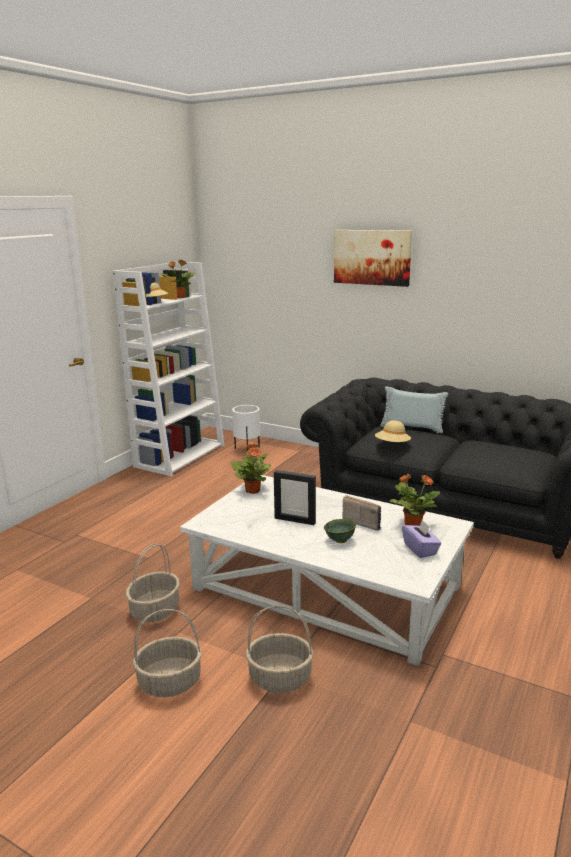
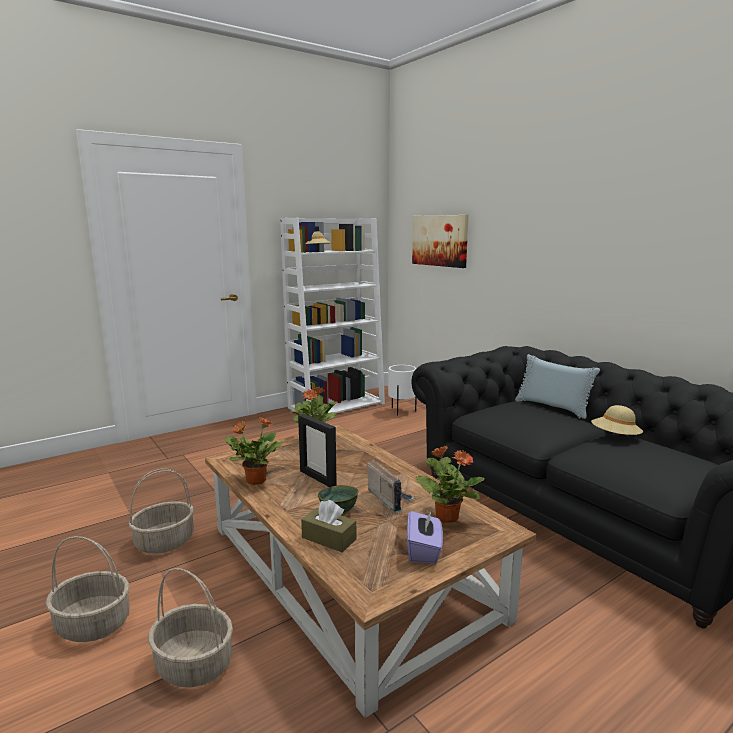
camera: 25 degrees right, 5 degrees down
potted plant [161,260,195,298] -> potted plant moved to [225,417,284,485]
white coffee table [180,475,474,666] -> brown coffee table [205,425,536,718]
picture [334,230,412,287] -> picture moved to [412,215,469,268]
beige hat [375,421,411,442] -> beige hat moved to [591,405,643,435]
none -> brown tissue box [301,500,356,552]

